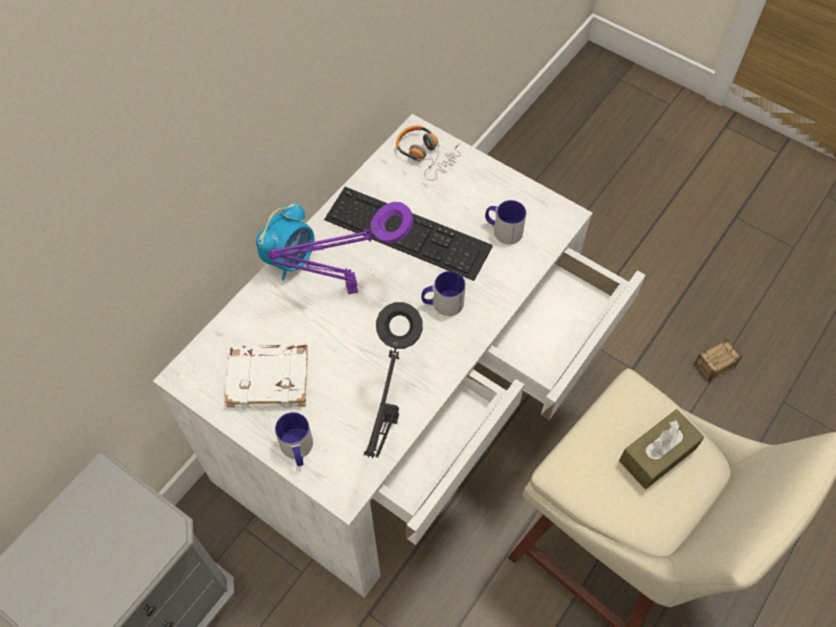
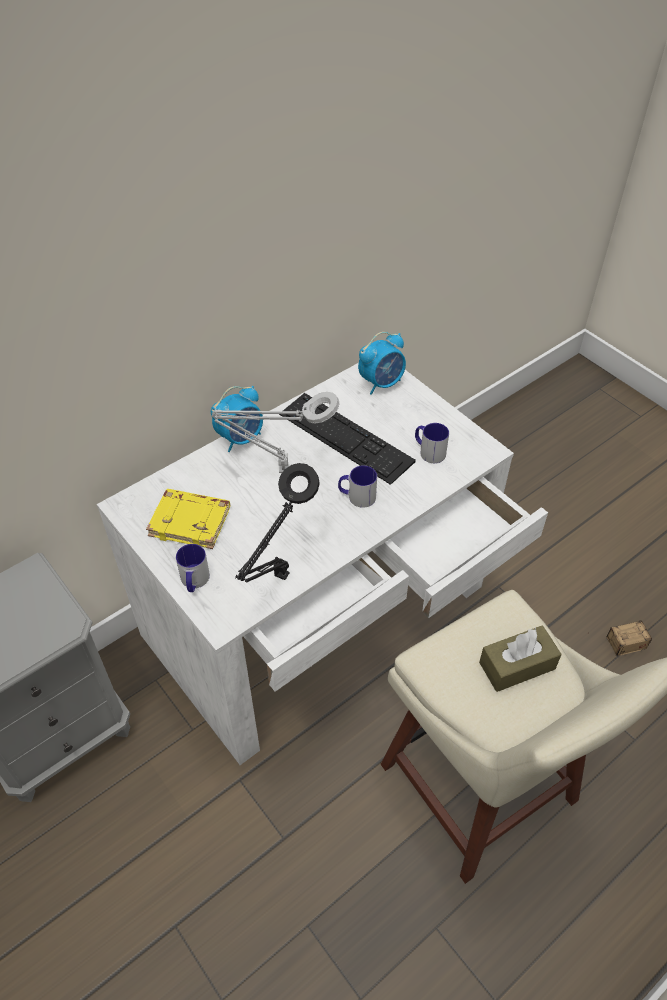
camera: 15 degrees right, 10 degrees down
white book [225,344,308,409] -> yellow book [146,489,230,549]
purple table lamp [268,202,413,294] -> grey table lamp [212,392,340,473]
headphones [396,126,461,181] -> alarm clock [358,332,406,395]

